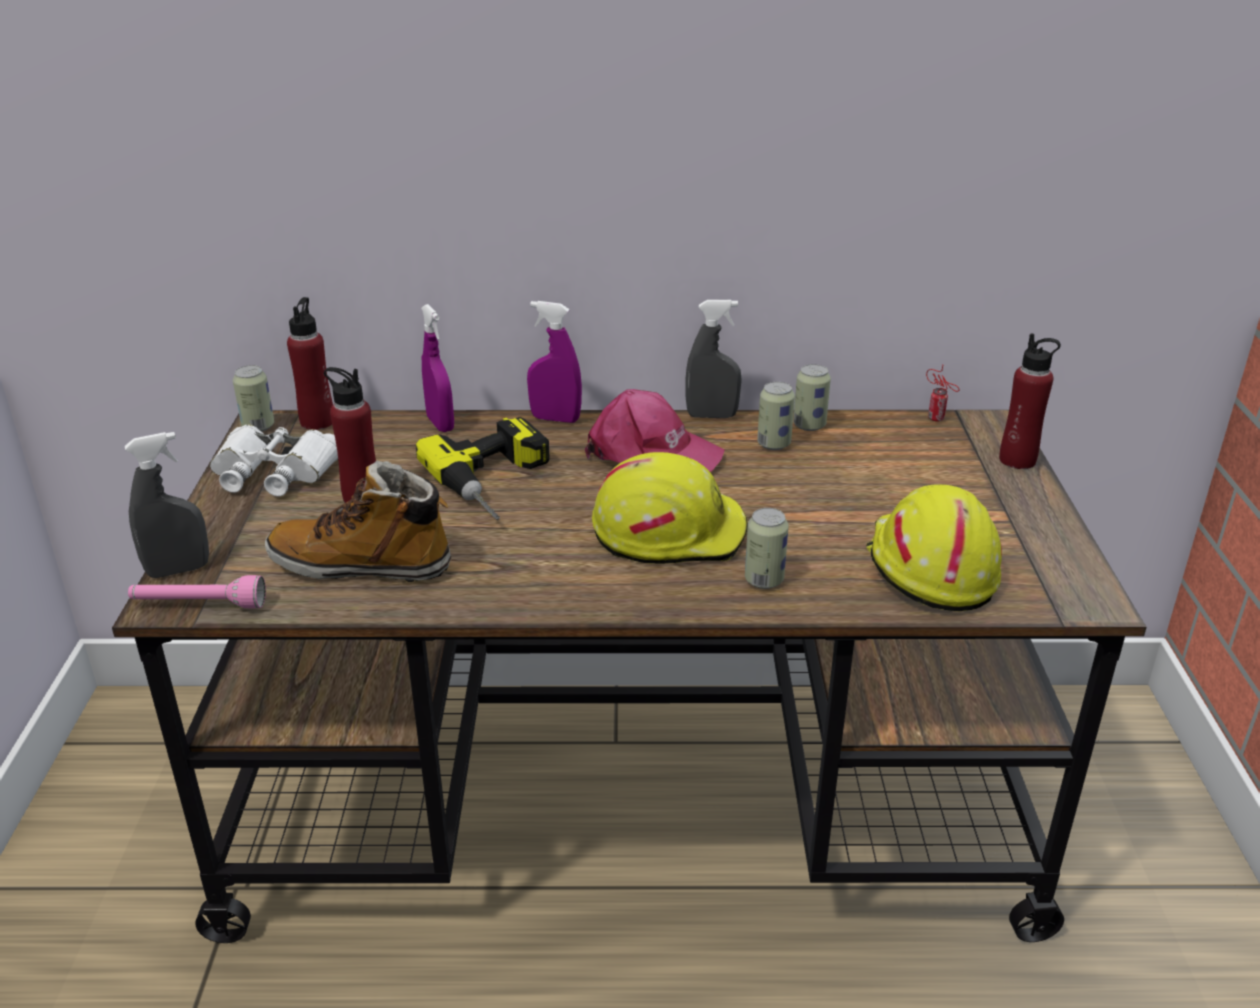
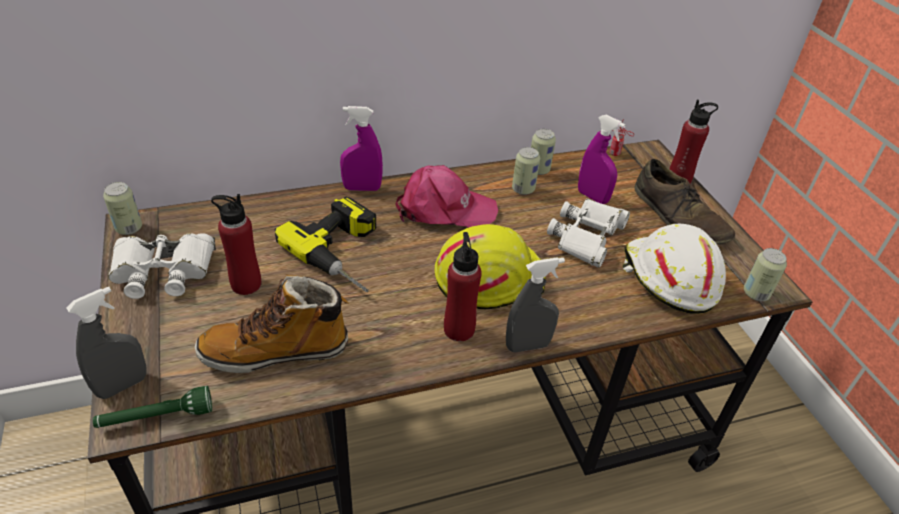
camera: 20 degrees left, 10 degrees up
pink flashlight [128,575,266,608] -> green flashlight [93,386,212,428]
red bottle [287,297,333,430] -> red bottle moved to [444,232,482,341]
purple spray bottle [421,304,454,432] -> purple spray bottle moved to [578,115,626,204]
grey spray bottle [685,300,742,418] -> grey spray bottle moved to [506,257,565,353]
can [745,508,789,589] -> can moved to [744,248,787,301]
yellow hard hat [866,484,1002,611] -> white hard hat [622,224,726,314]
none -> white binoculars [547,198,630,268]
none -> brown shoe [634,159,735,245]

